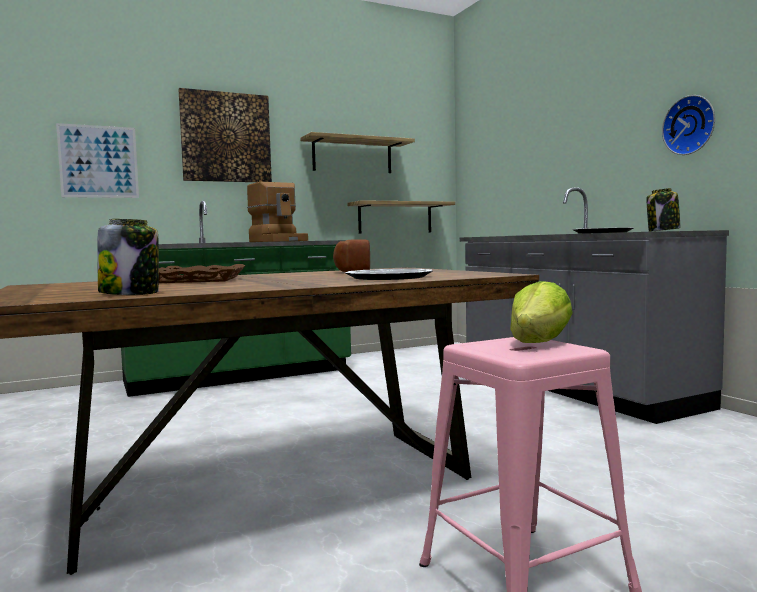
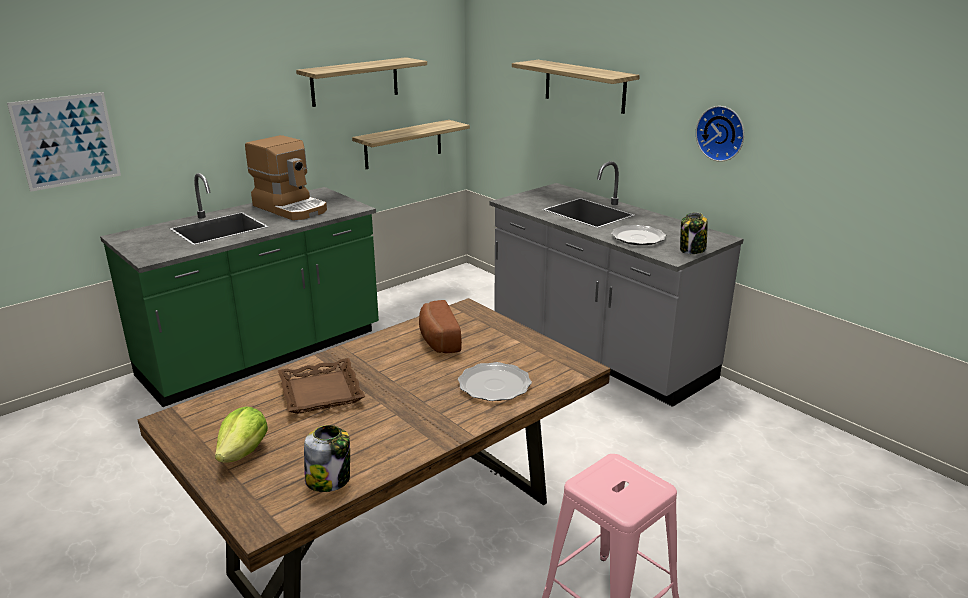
camera: 15 degrees left, 20 degrees up
picture [178,88,272,182] -> none
lettuce [510,281,573,343] -> lettuce moved to [215,407,268,463]
none -> shelf [512,60,640,114]

